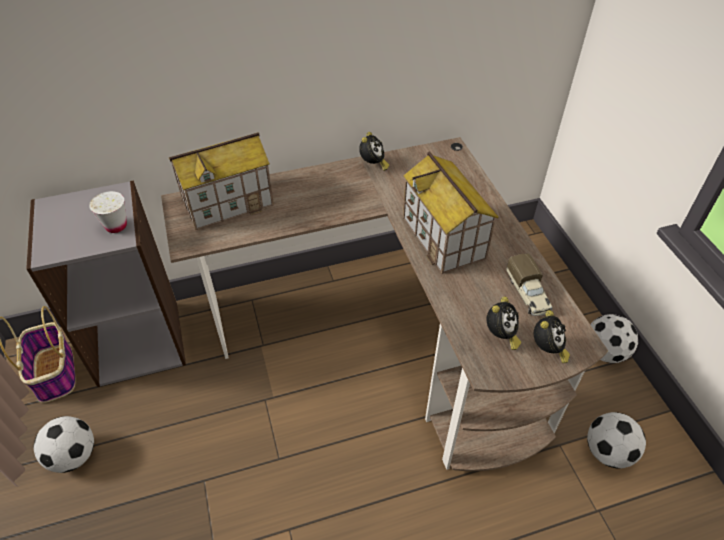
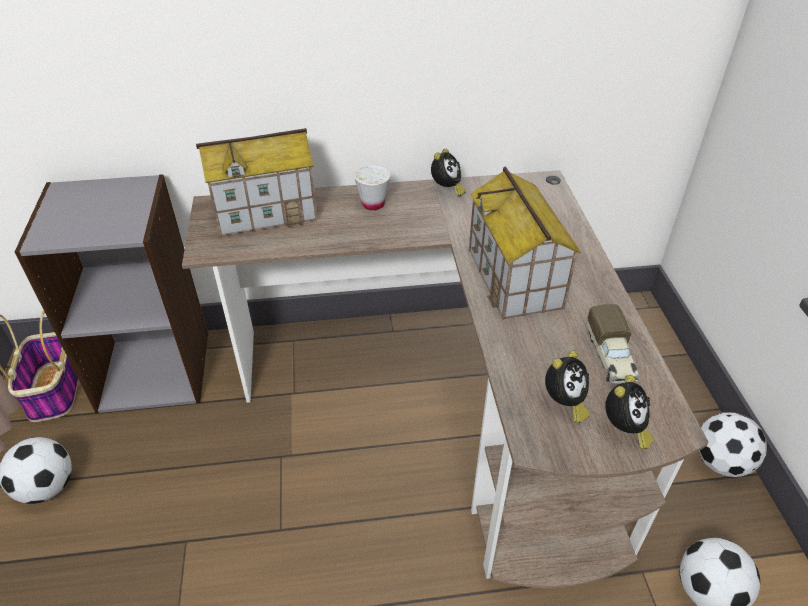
camera: 10 degrees right, 5 degrees down
white cup [89,191,127,233] -> white cup moved to [354,166,390,210]

